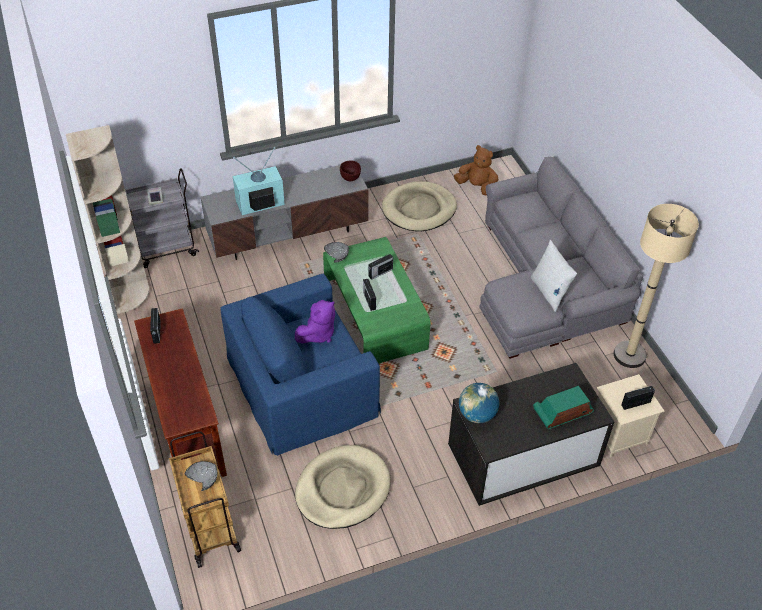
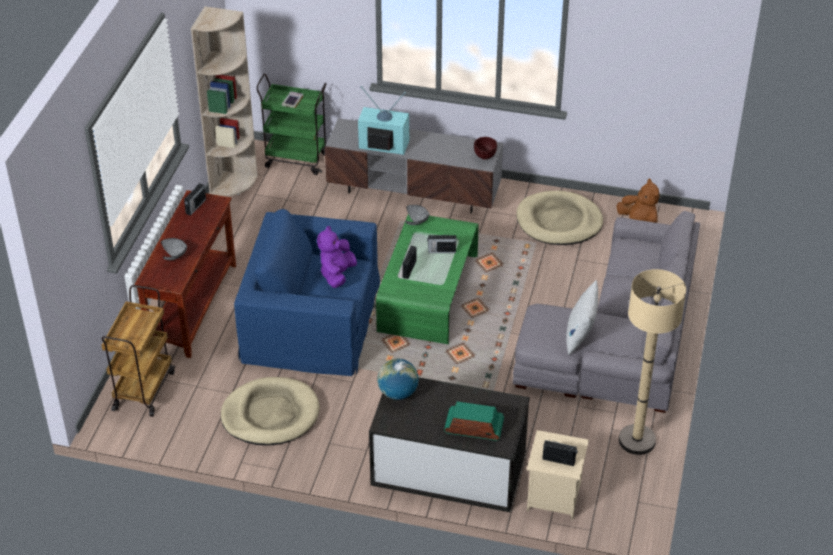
camera: 35 degrees right, 5 degrees down
grey cart [125,168,199,268] -> green cart [257,74,327,175]
grey bowl [185,461,218,491] -> grey bowl moved to [161,238,187,260]
purple plush toy [295,300,335,344] -> purple plush toy turned 120 degrees clockwise [317,226,357,288]

